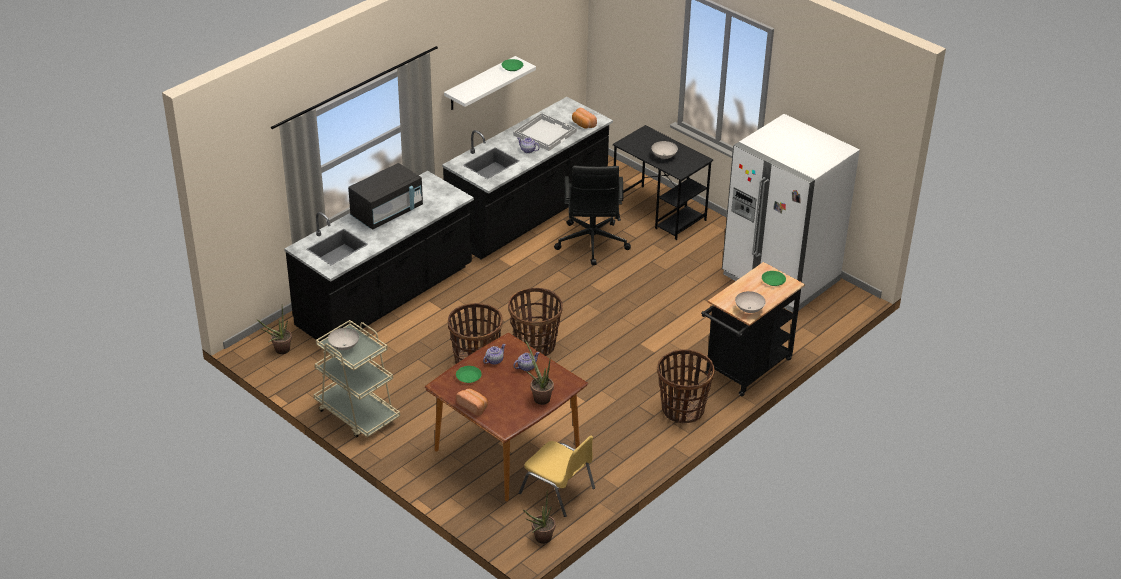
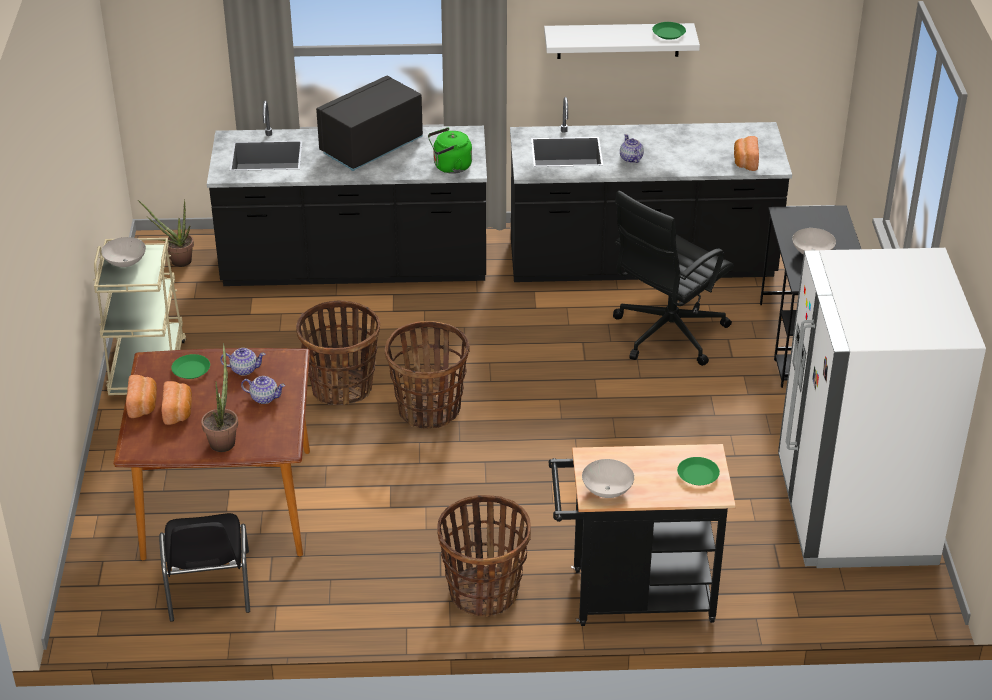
camera: 45 degrees right, 0 degrees up
black microwave [348,163,423,230] -> black microwave turned 135 degrees clockwise [316,75,423,171]
white tray [513,113,577,151] -> none
yellow chair [519,436,595,517] -> black chair [159,513,250,622]
potted plant [523,491,555,544] -> none
none -> bread [161,381,192,425]
none -> green kettle [428,128,472,174]

